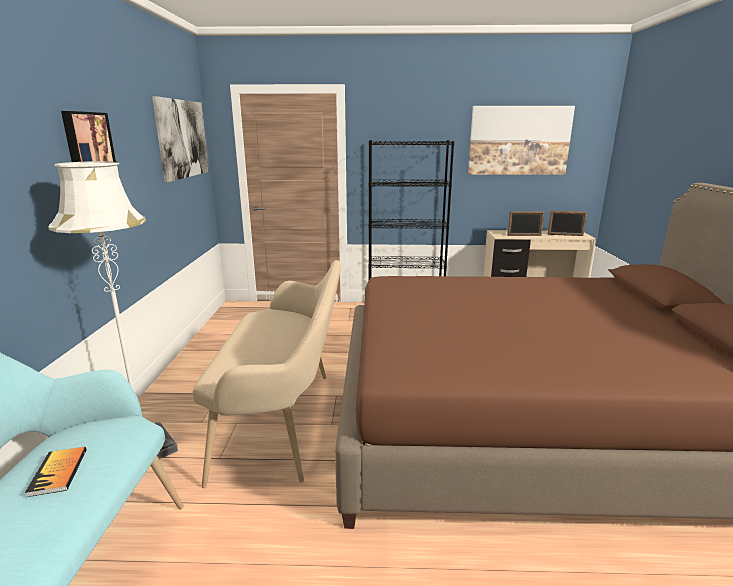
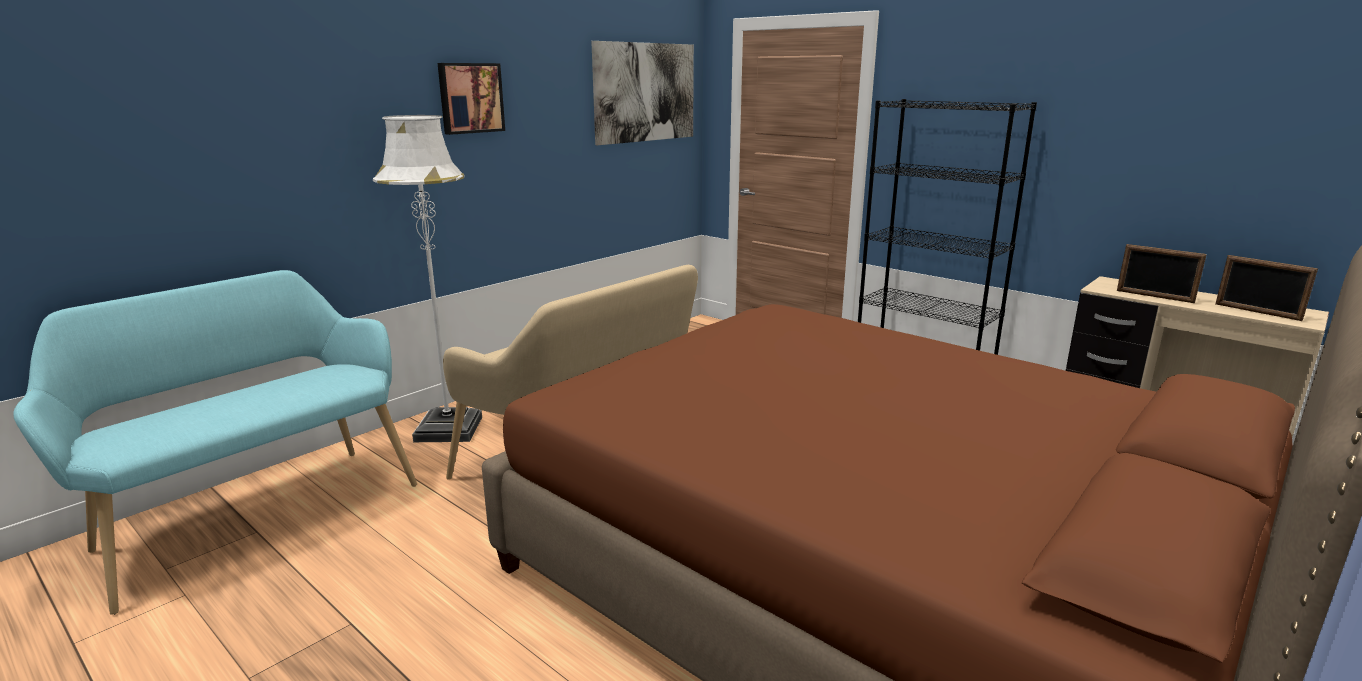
camera: 40 degrees right, 0 degrees up
book [25,447,87,497] -> none
picture [468,106,575,175] -> none

